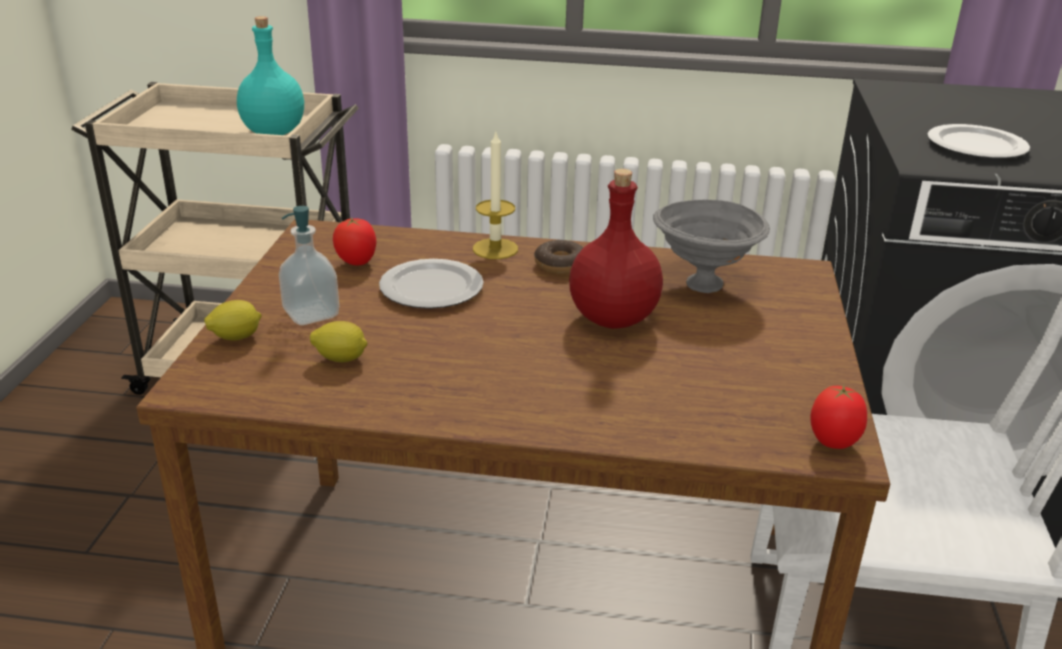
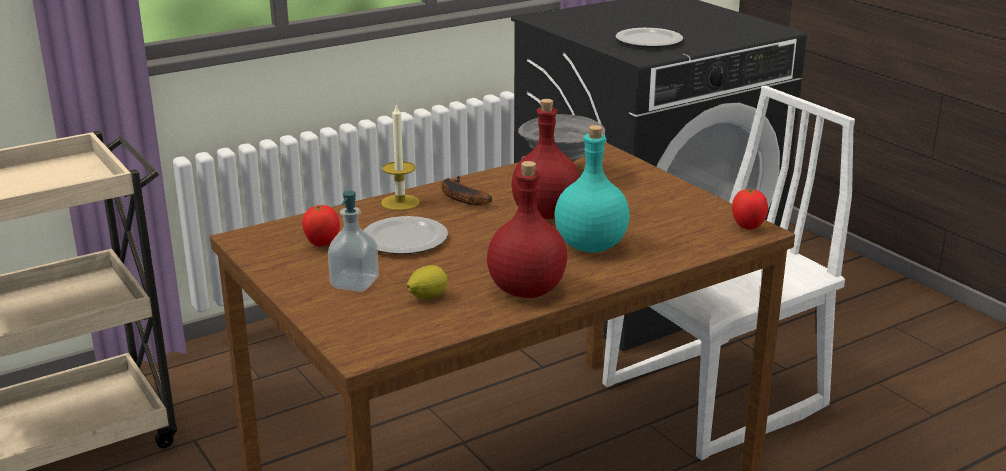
camera: 40 degrees left, 5 degrees down
lemon [204,300,262,340] -> none
turquoise bottle [237,16,304,135] -> turquoise bottle moved to [555,125,630,253]
donut [534,240,583,274] -> banana [441,176,492,205]
none -> red bottle [487,161,567,298]

